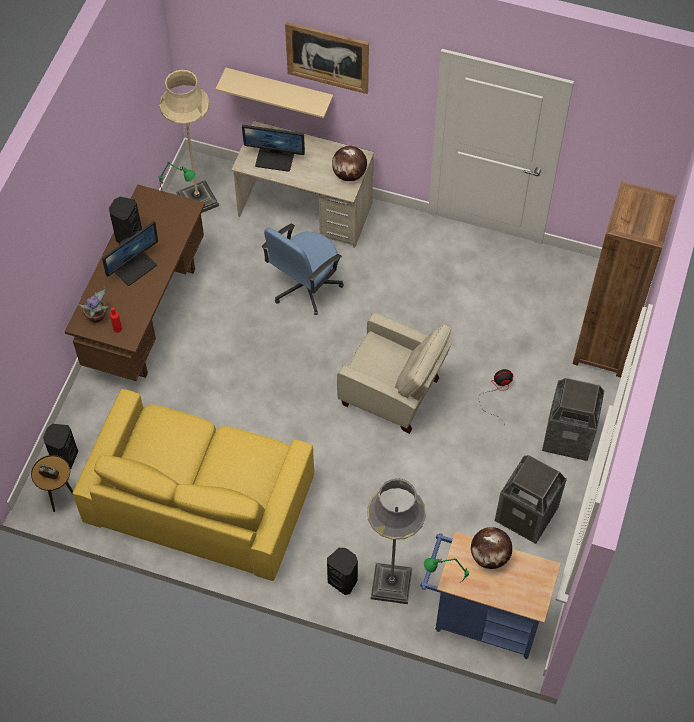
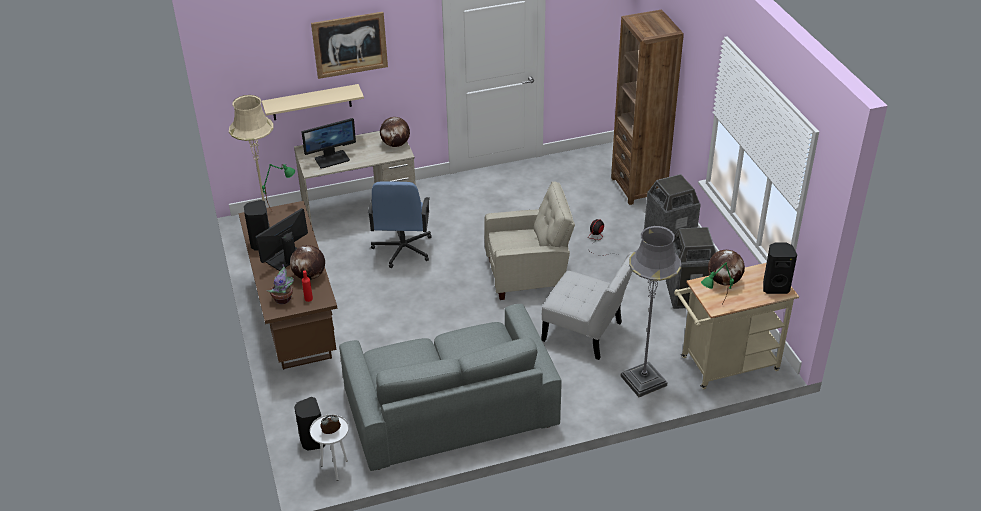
camera: 35 degrees left, 20 degrees down
brown side table [31,455,73,512] -> white side table [310,414,349,481]
yellow sofa [72,389,314,581] -> grey sofa [339,304,562,471]
monitor [102,221,158,286] -> monitor turned 150 degrees counterclockwise [255,208,308,271]
black speaker [327,548,358,595] -> black speaker moved to [763,243,797,294]
blue cart [420,532,561,659] -> beige cart [674,263,799,389]
none -> globe [290,245,325,280]
none -> white chair [541,252,633,360]

